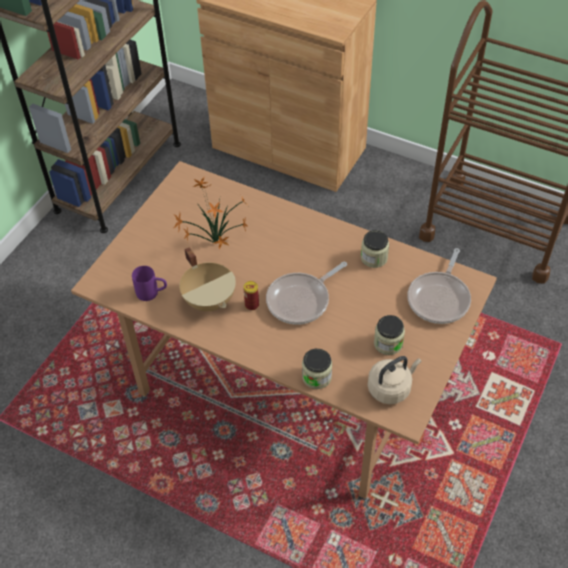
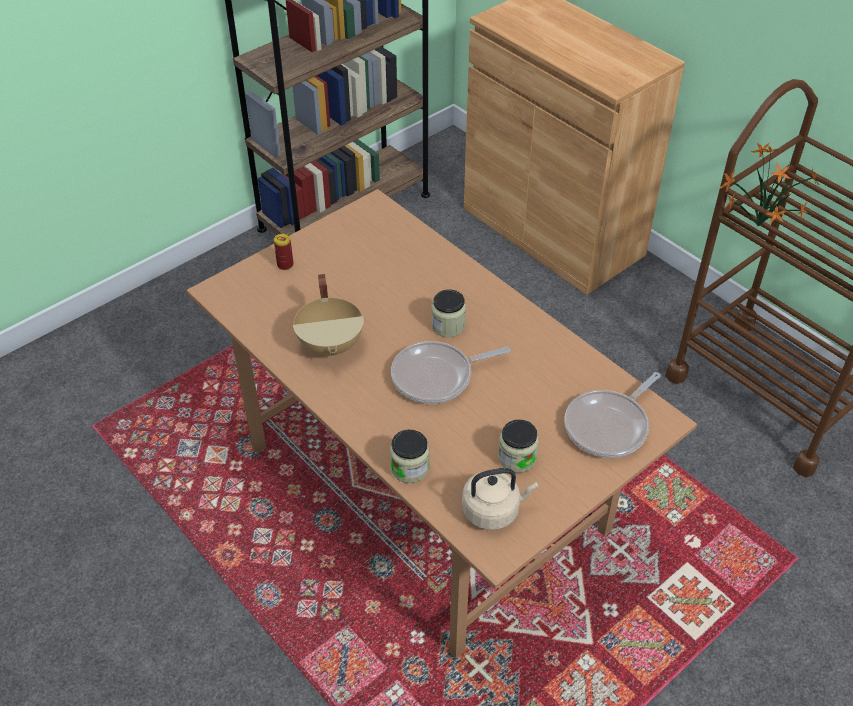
camera: 20 degrees right, 5 degrees down
purple mug [132,266,167,301] -> none
potted plant [173,177,248,249] -> potted plant moved to [718,142,819,227]
can [243,281,259,310] -> can moved to [274,234,294,270]
jar [361,230,389,268] -> jar moved to [431,290,466,337]

